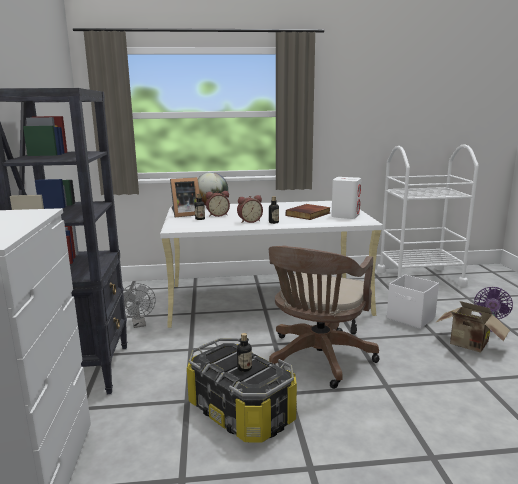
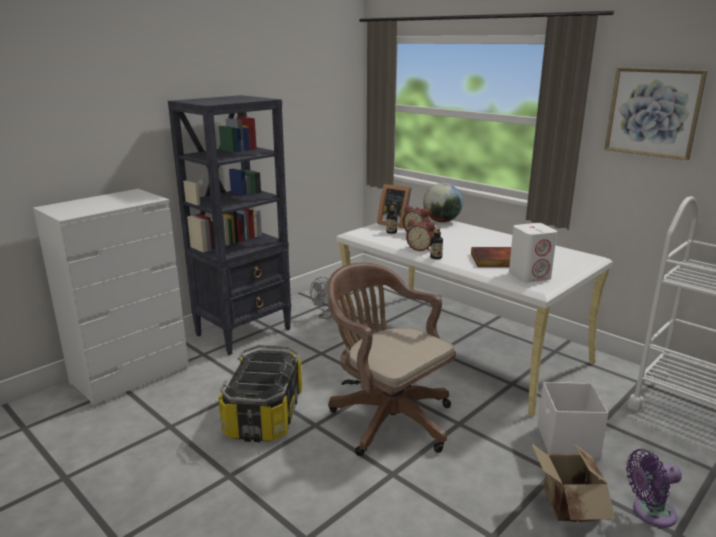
camera: 50 degrees right, 5 degrees up
bottle [237,333,252,372] -> none
brown office chair [269,245,380,389] -> brown office chair turned 60 degrees clockwise [328,263,456,456]
none -> picture [604,68,708,160]

